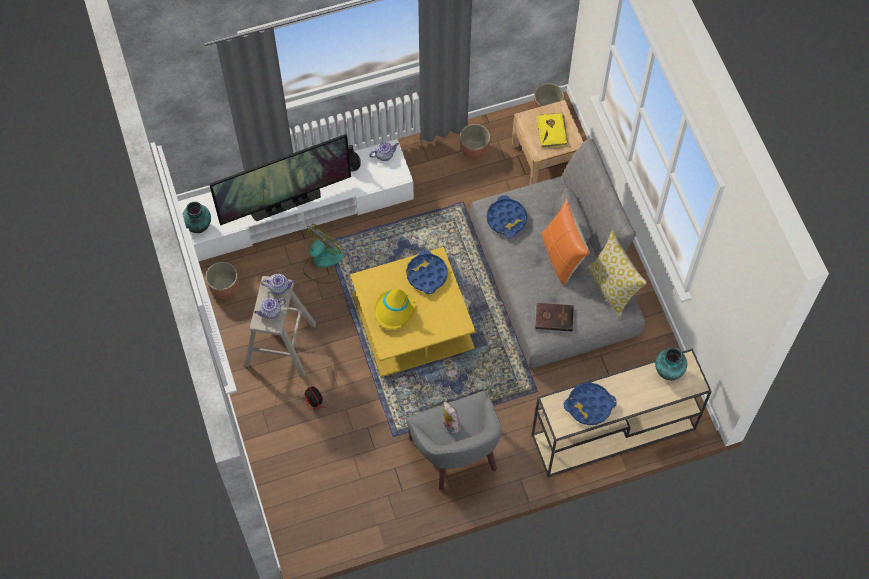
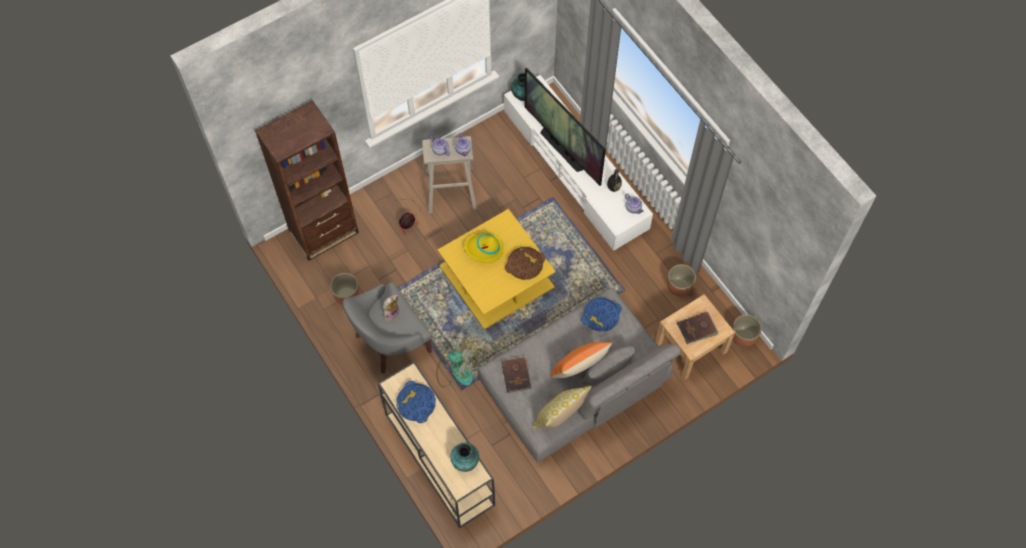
camera: 75 degrees right, 0 degrees up
planter [206,262,239,299] -> planter moved to [330,273,359,305]
fan [303,224,344,284] -> fan moved to [436,342,478,387]
blue tray [406,250,448,294] -> brown tray [505,247,546,280]
yellow book [537,113,568,148] -> brown book [677,312,718,344]
none -> brown bookcase [255,100,359,261]

